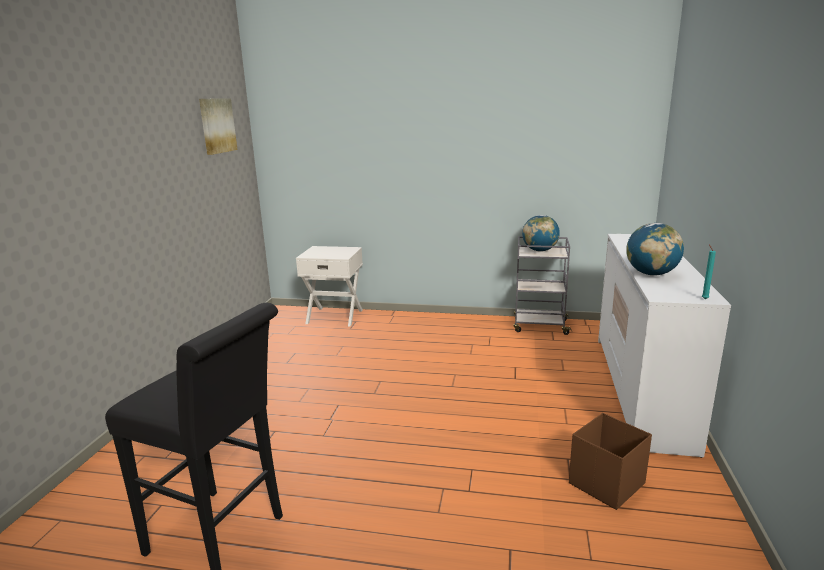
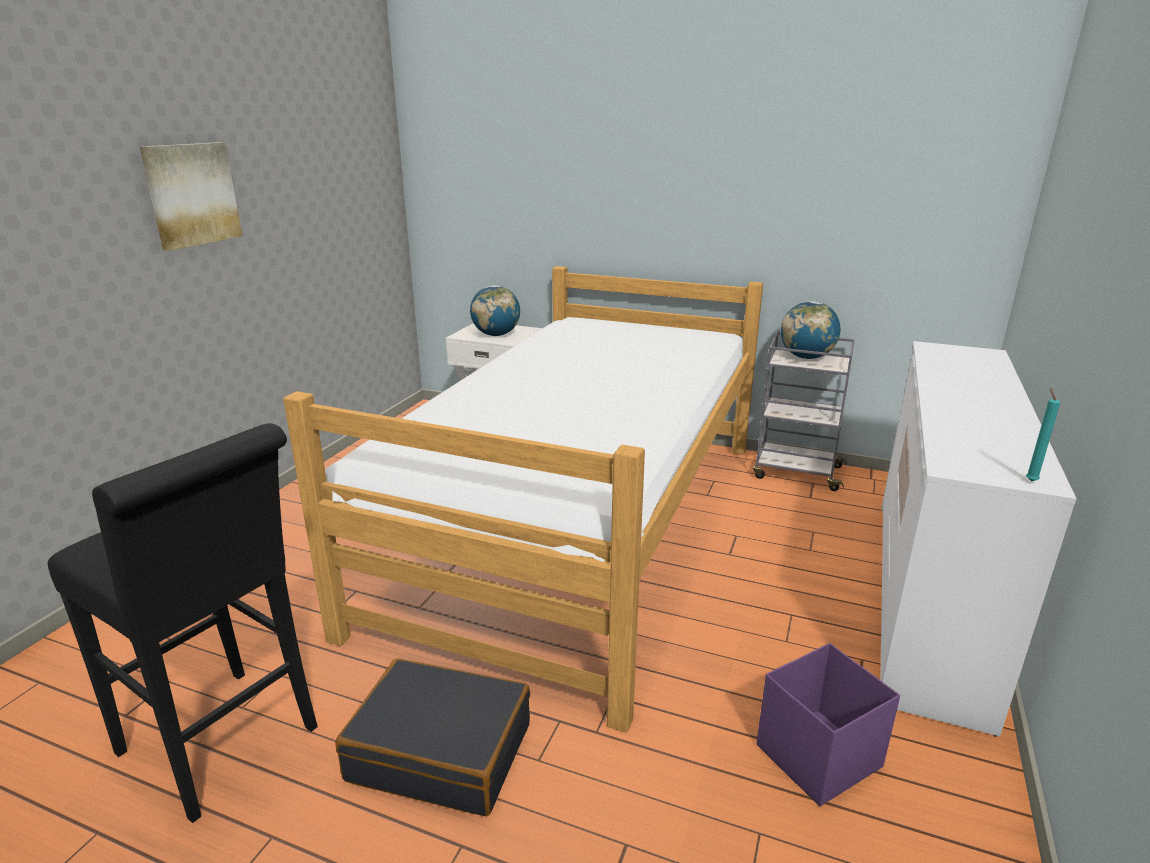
camera: 10 degrees right, 5 degrees up
picture [199,98,238,155] -> picture moved to [140,142,242,251]
brown storage box [569,413,652,510] -> purple storage box [757,643,900,806]
globe [626,223,684,276] -> globe moved to [470,285,520,336]
none -> bed [283,266,763,733]
none -> black suitcase [335,659,530,816]

